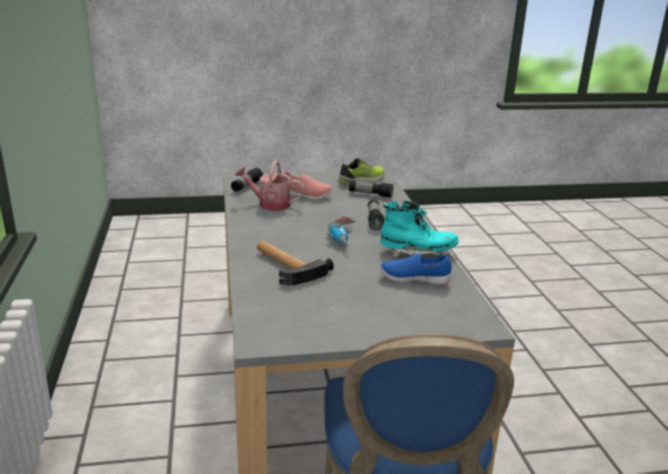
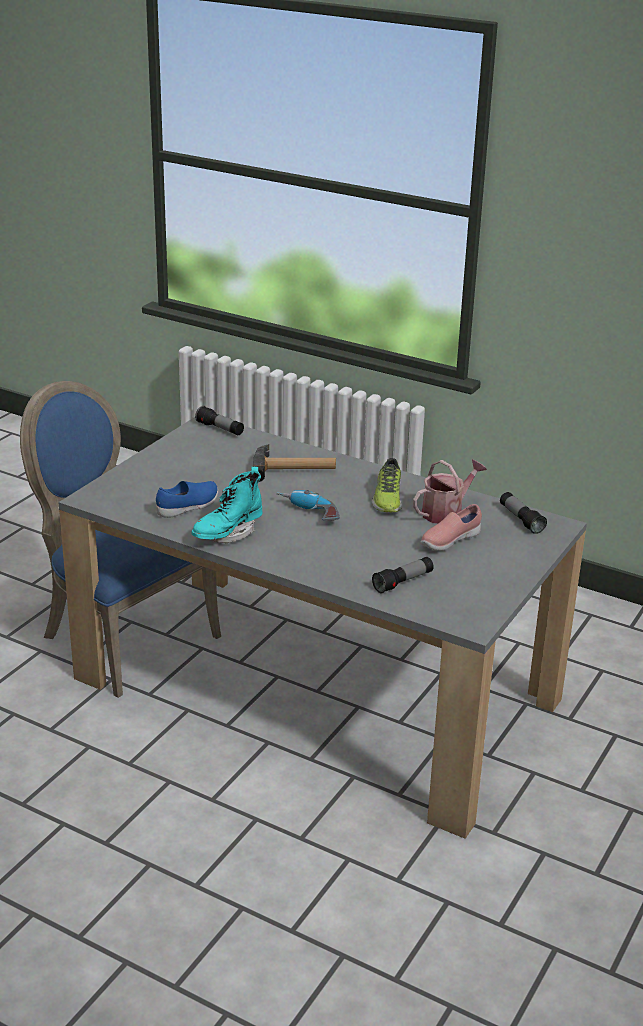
camera: 130 degrees right, 5 degrees up
shoe [338,158,385,185] -> shoe moved to [372,458,402,512]
flashlight [368,199,384,230] -> flashlight moved to [195,406,244,435]

